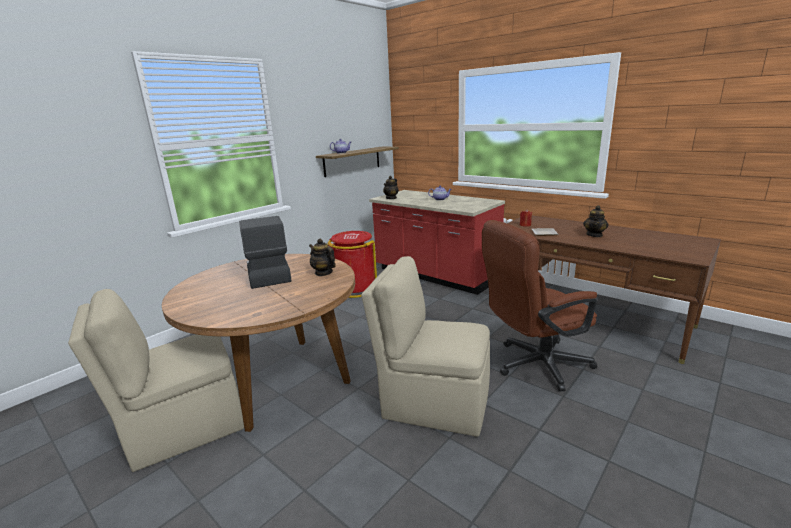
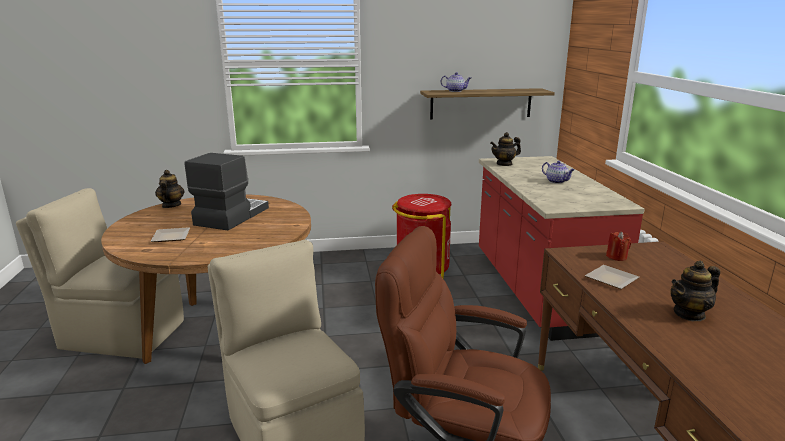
camera: 40 degrees right, 0 degrees up
teapot [309,239,336,276] -> teapot moved to [155,170,184,208]
none -> plate [150,227,190,242]

